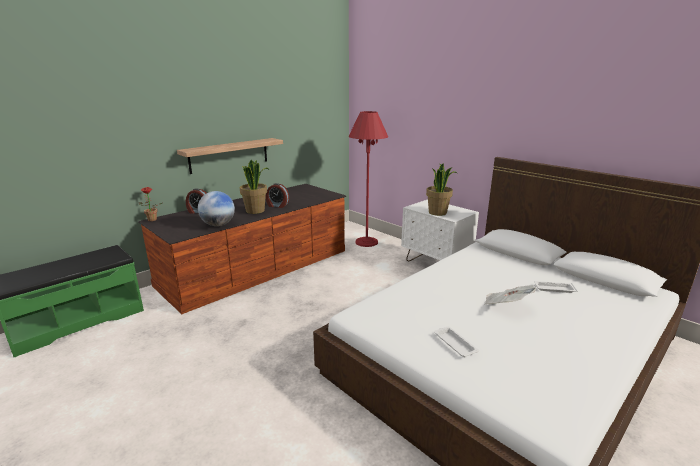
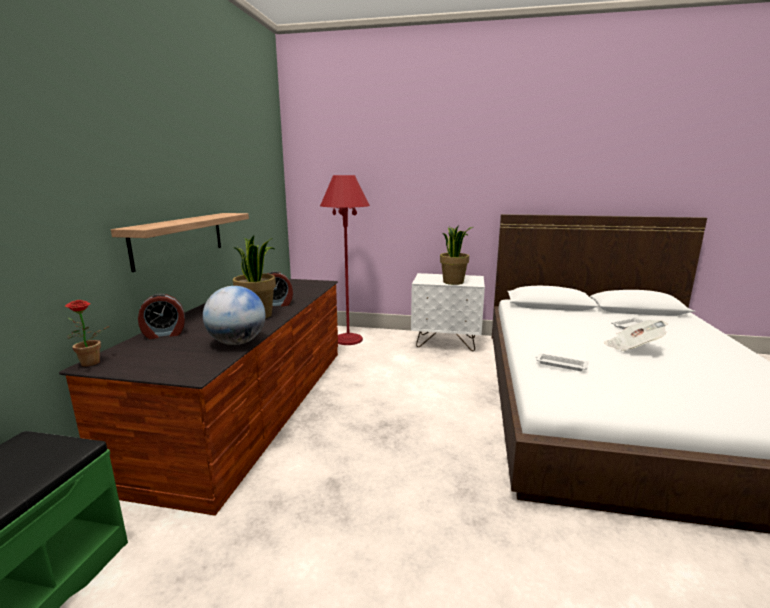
camera: 35 degrees left, 5 degrees down
white tray [434,327,479,357] -> white tray moved to [535,353,588,371]

